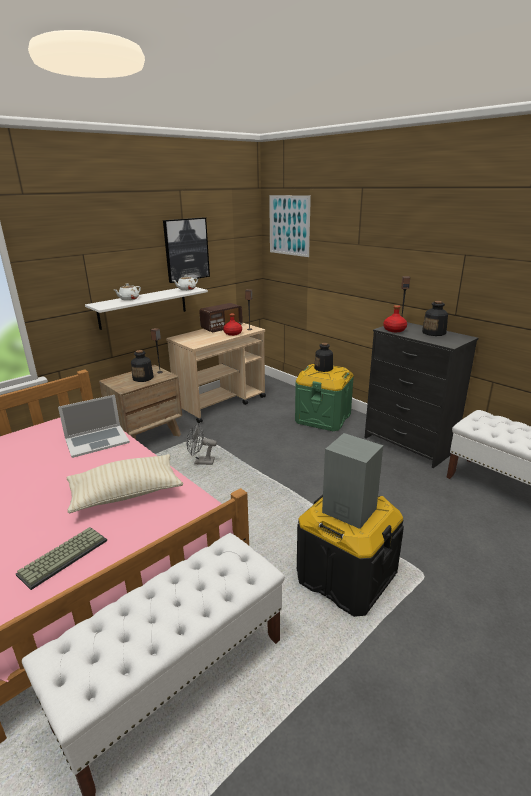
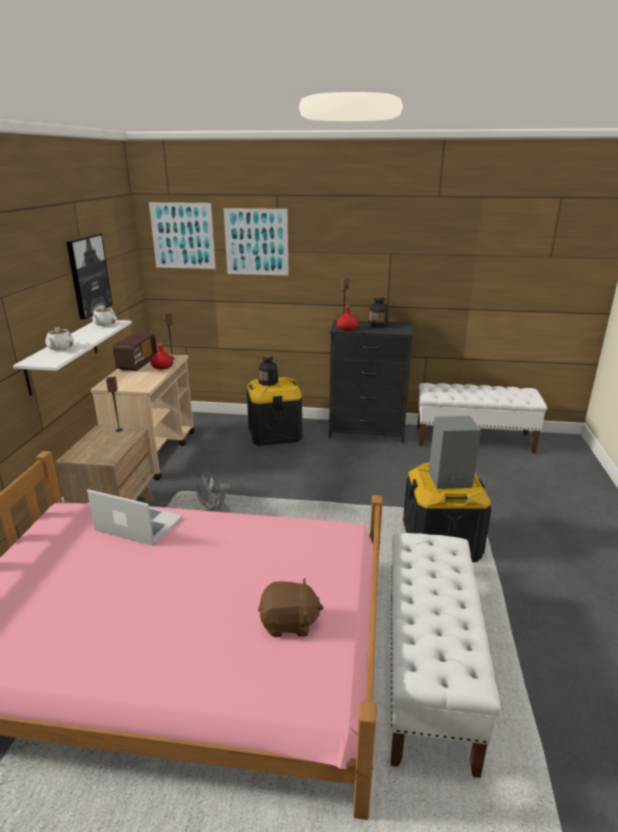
camera: 40 degrees left, 0 degrees up
keyboard [16,527,107,590] -> brown plush toy [258,578,324,637]
laptop [58,395,130,458] -> laptop turned 90 degrees counterclockwise [87,489,183,546]
beige pillow [67,454,183,513] -> none
bottle [131,350,154,382] -> none
green storage box [295,364,354,431] -> black storage box [246,377,302,446]
none -> picture [224,208,289,276]

